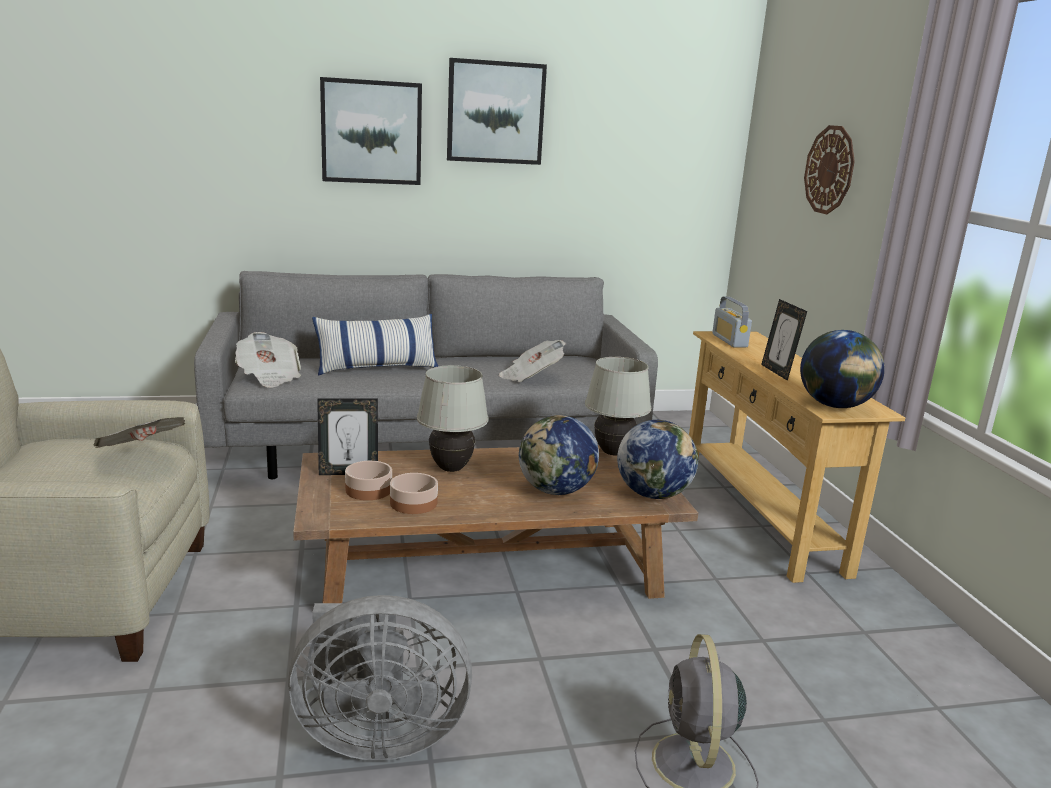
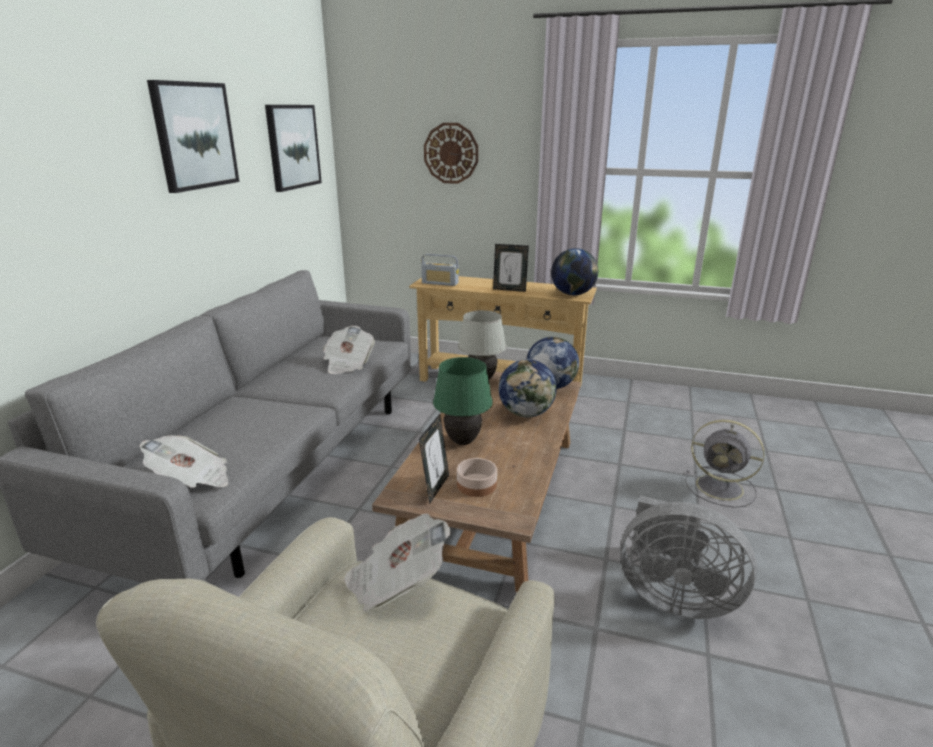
camera: 60 degrees left, 5 degrees up
grey fan [288,595,472,761] -> grey fan turned 90 degrees clockwise [620,496,757,619]
pillow [312,314,438,375] -> none
picture [320,77,422,185] -> picture moved to [265,105,322,192]
bowl [390,473,438,514] -> none
white table lamp [417,365,488,472] -> green table lamp [433,357,493,445]

